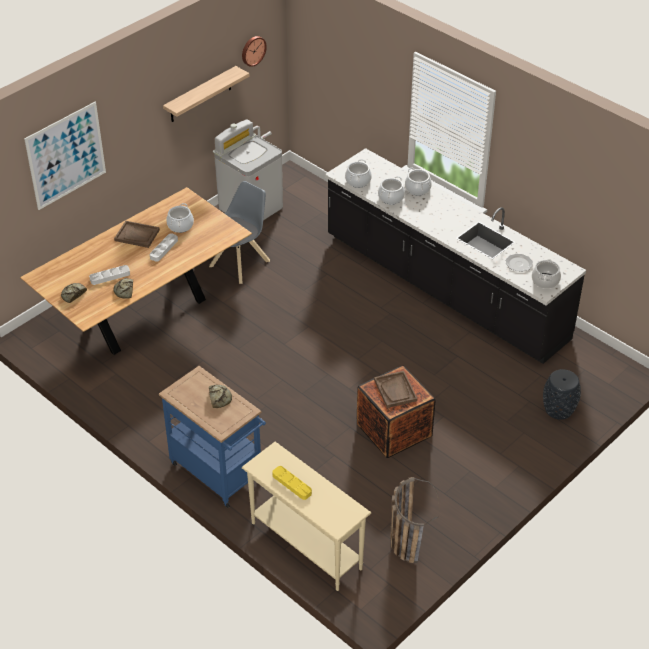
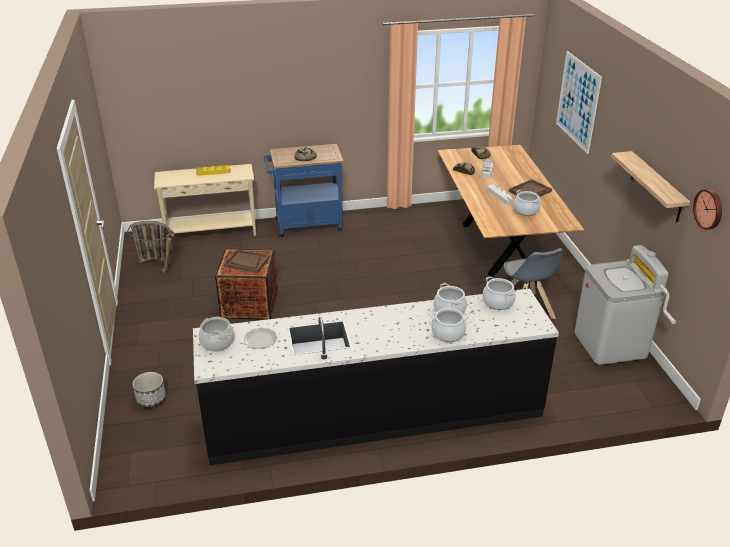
camera: 125 degrees right, 10 degrees down
black stool [543,369,581,420] -> planter [133,372,166,408]

